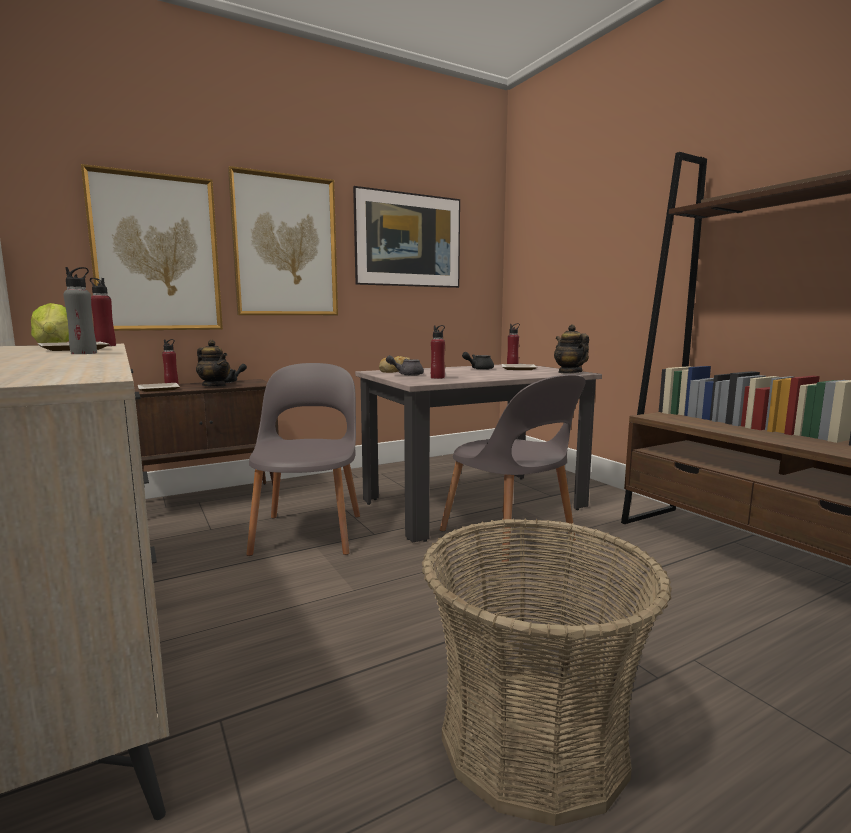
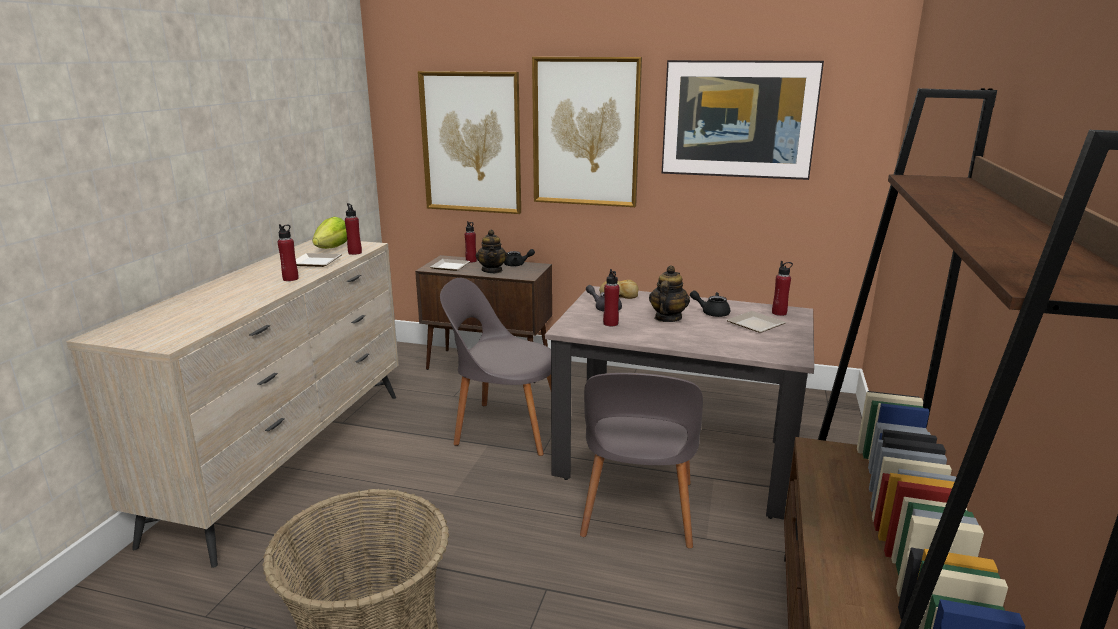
camera: 45 degrees right, 10 degrees up
grey bottle [63,267,97,354] -> red bottle [277,224,299,281]
grey chair [246,363,360,556] -> grey chair turned 120 degrees counterclockwise [440,278,551,456]
teapot [554,325,589,373] -> teapot moved to [649,265,690,322]

